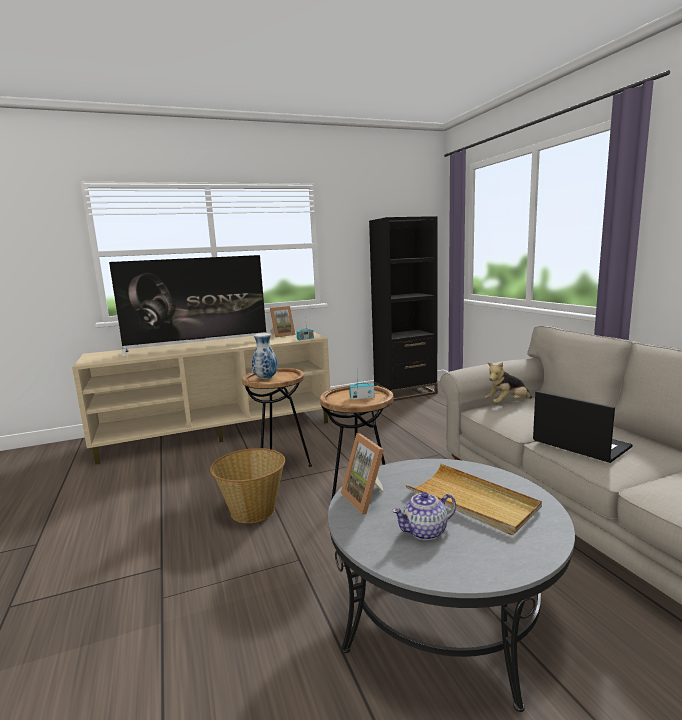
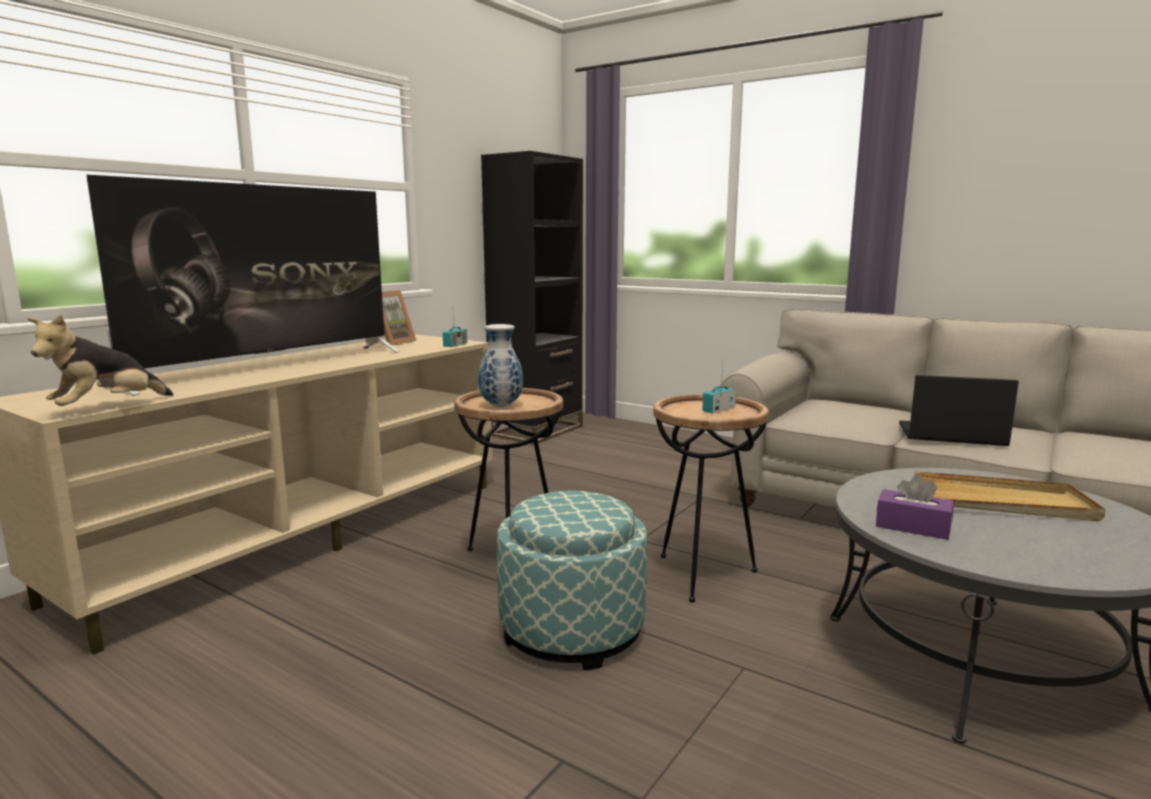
camera: 35 degrees left, 0 degrees up
basket [210,448,285,523] -> ottoman [497,491,647,670]
picture frame [341,433,384,514] -> purple tissue box [876,474,954,540]
teapot [392,492,456,540] -> none
plush toy [485,362,532,403] -> plush toy moved to [27,314,173,406]

